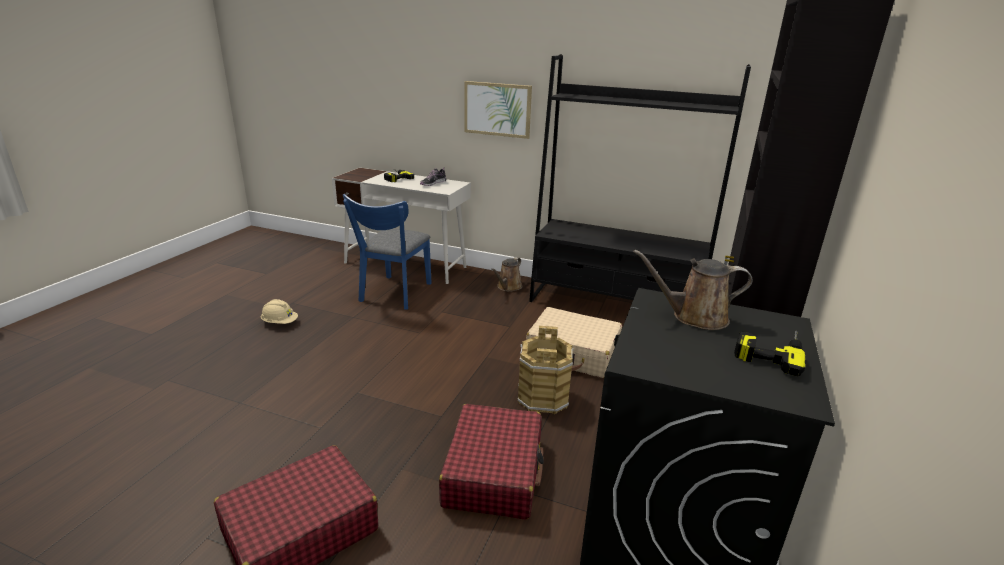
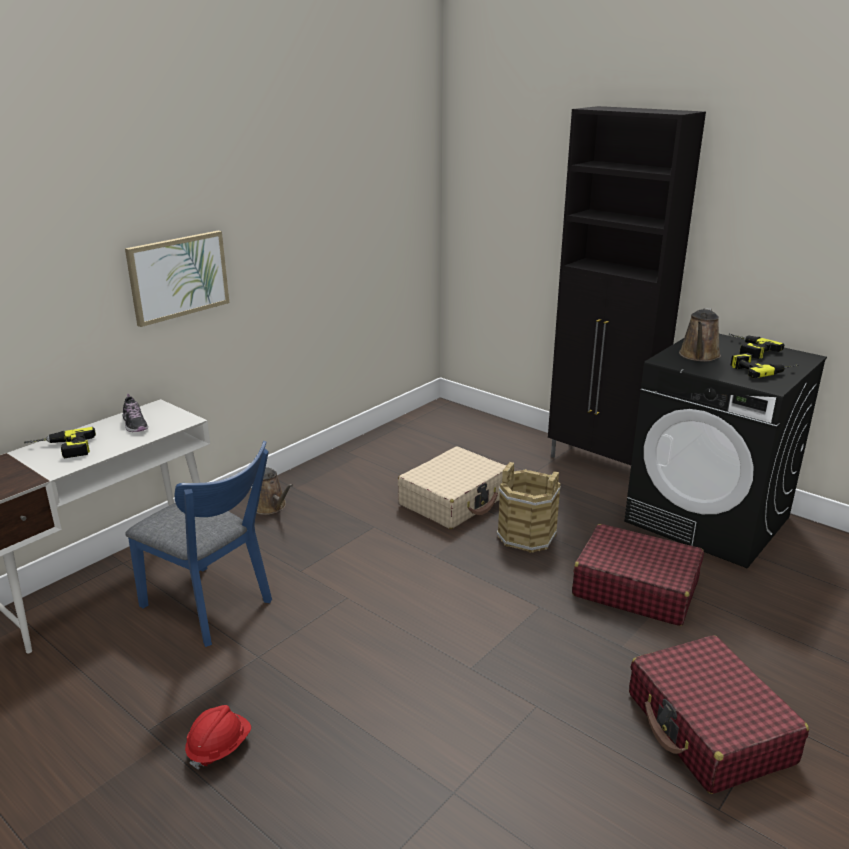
camera: 70 degrees left, 0 degrees up
beige hard hat [261,299,298,324] -> red hard hat [185,705,251,770]
black bookcase [529,54,751,302] -> none
none -> power drill [730,353,799,378]

